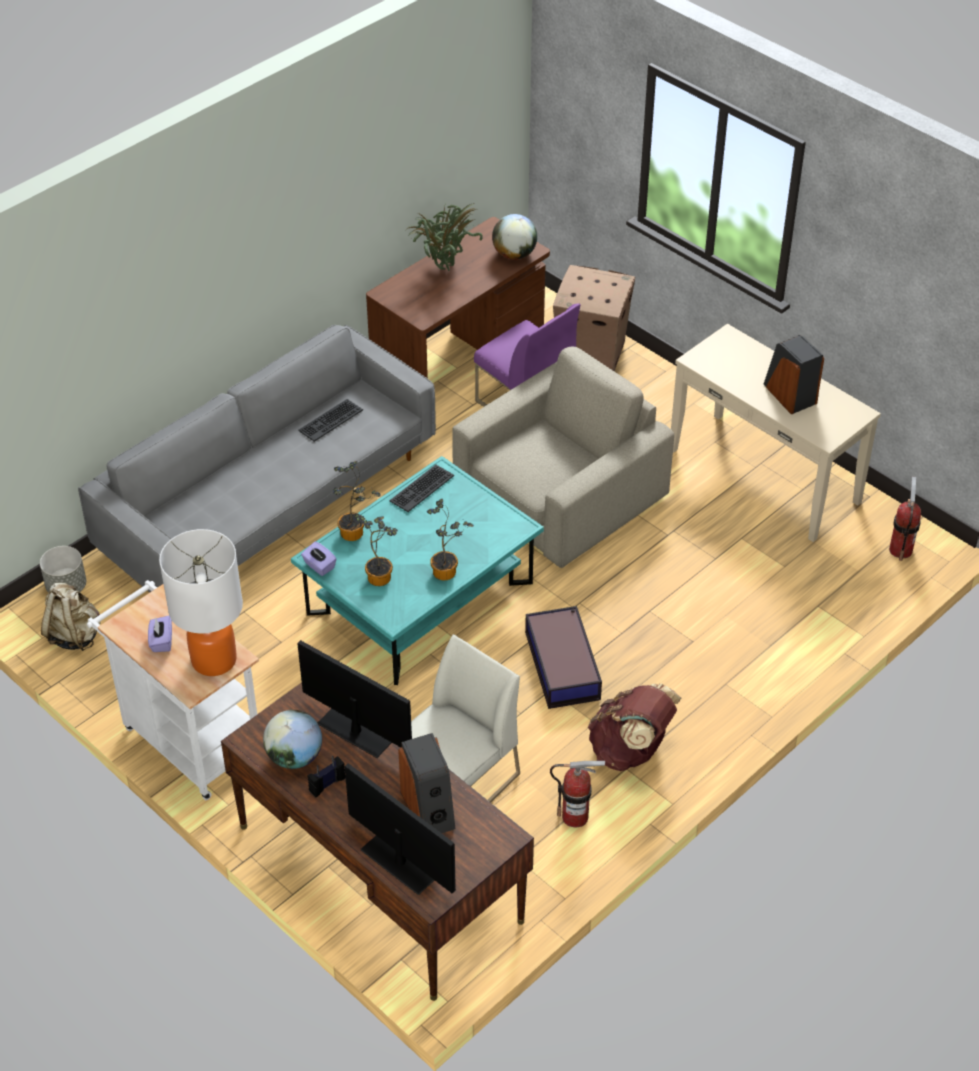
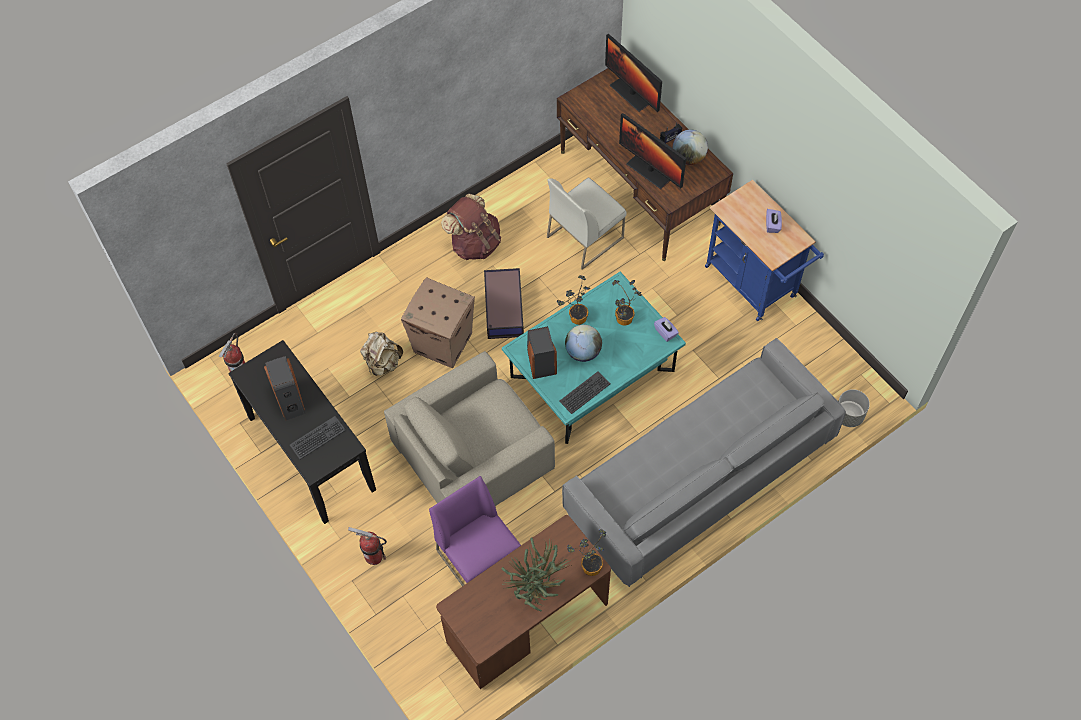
camera: 170 degrees left, 15 degrees up
beige backpack [41,583,101,651] -> beige backpack moved to [360,332,403,376]
white cart [87,580,259,800] -> blue cart [705,180,824,321]
table lamp [159,529,243,676] -> none
keyboard [298,399,363,442] -> keyboard moved to [290,416,346,460]
potted plant [333,461,381,541] -> potted plant moved to [567,529,606,576]
speaker [398,733,455,833] -> speaker moved to [527,326,557,379]
globe [492,214,537,260] -> globe moved to [565,325,602,362]
fire extinguisher [550,761,605,827] -> fire extinguisher moved to [348,527,387,565]
cardboard box [553,265,635,372] -> cardboard box moved to [401,277,475,368]
beige console table [671,324,881,542] -> black console table [228,340,376,524]

